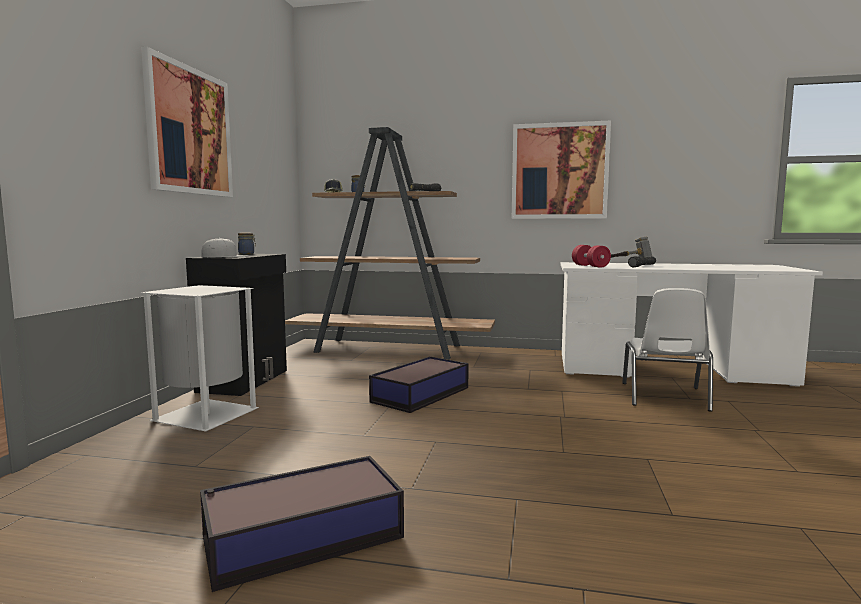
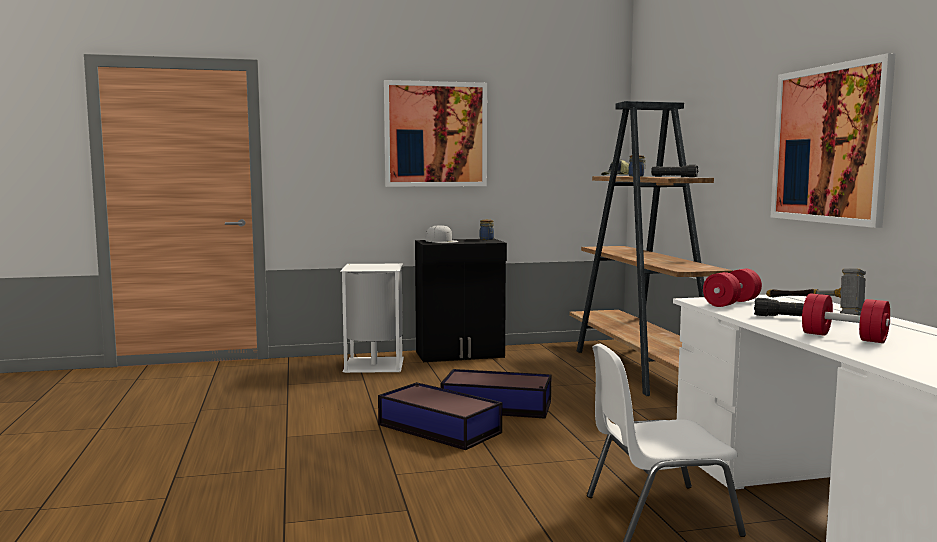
camera: 65 degrees right, 0 degrees up
storage box [200,456,404,592] -> storage box moved to [378,382,502,450]
none -> red dumbbell [802,293,890,343]

